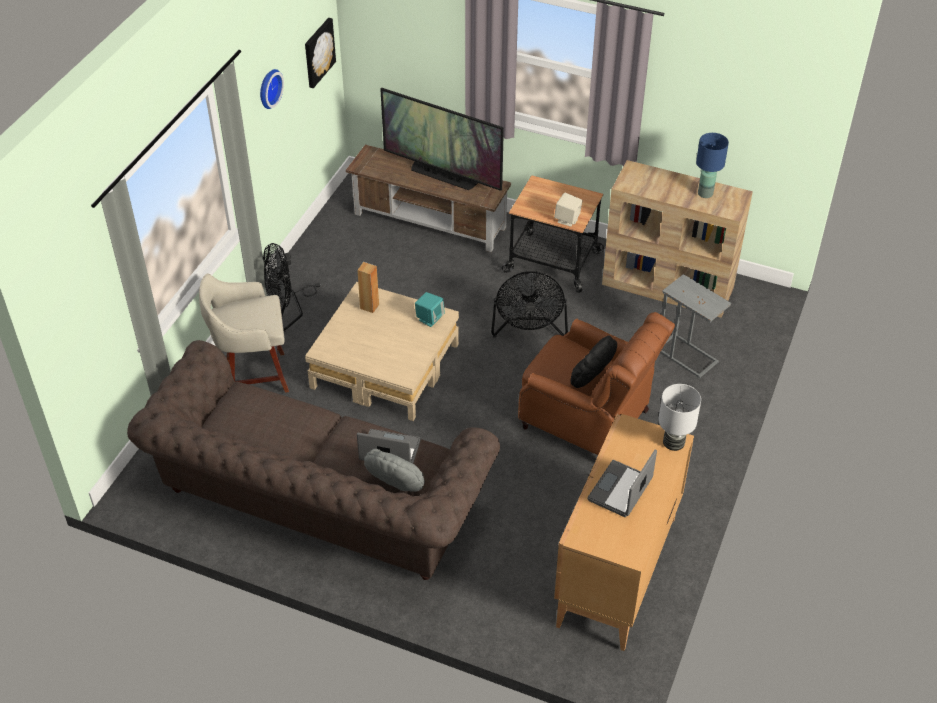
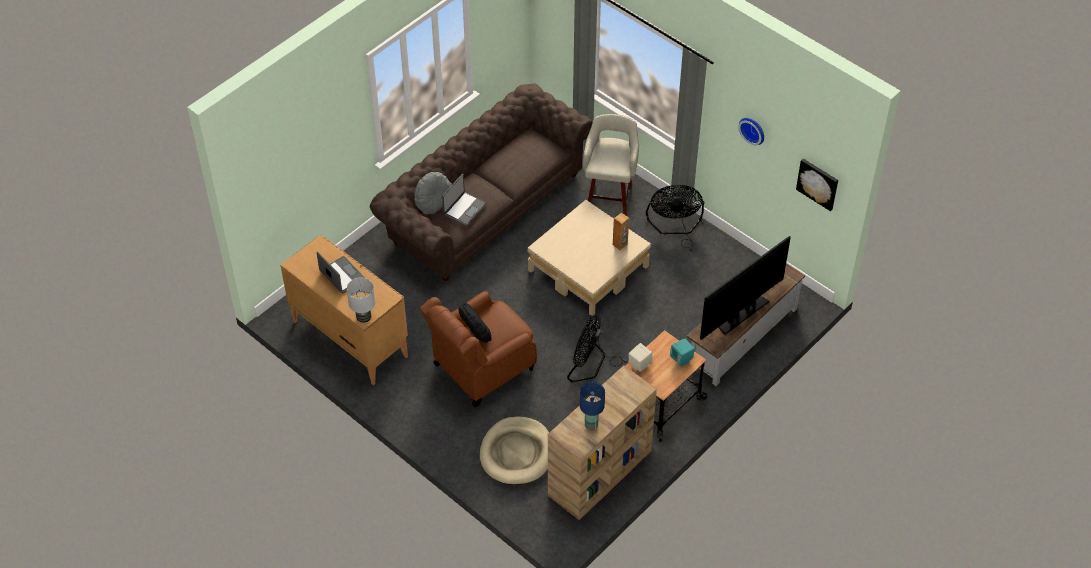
camera: 110 degrees right, 5 degrees up
turquoise speaker [415,292,445,327] -> turquoise speaker moved to [670,339,695,367]
grey side table [660,274,731,379] -> beige dog bed [480,416,549,485]

